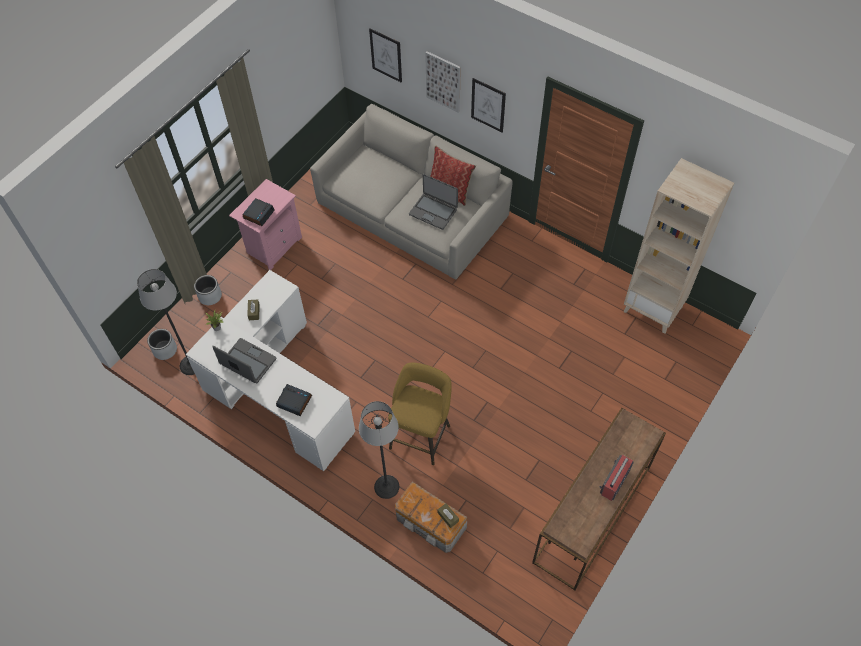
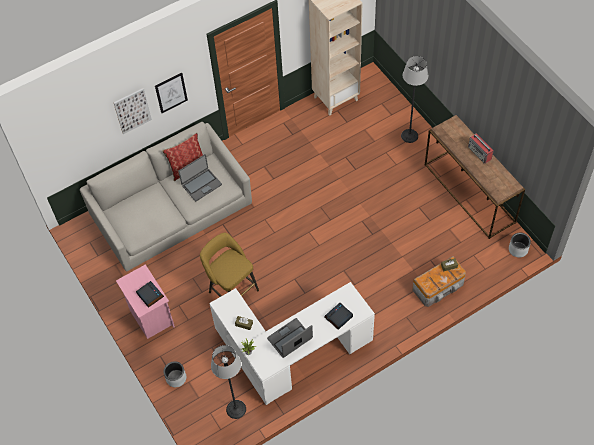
camera: 65 degrees left, 0 degrees up
grey planter [147,329,177,360] -> grey planter moved to [509,233,531,257]
floor lamp [359,401,399,499] -> floor lamp moved to [401,56,428,143]
picture [369,28,402,83] -> none
yellow stool [388,363,452,465] -> yellow stool moved to [200,233,259,297]

